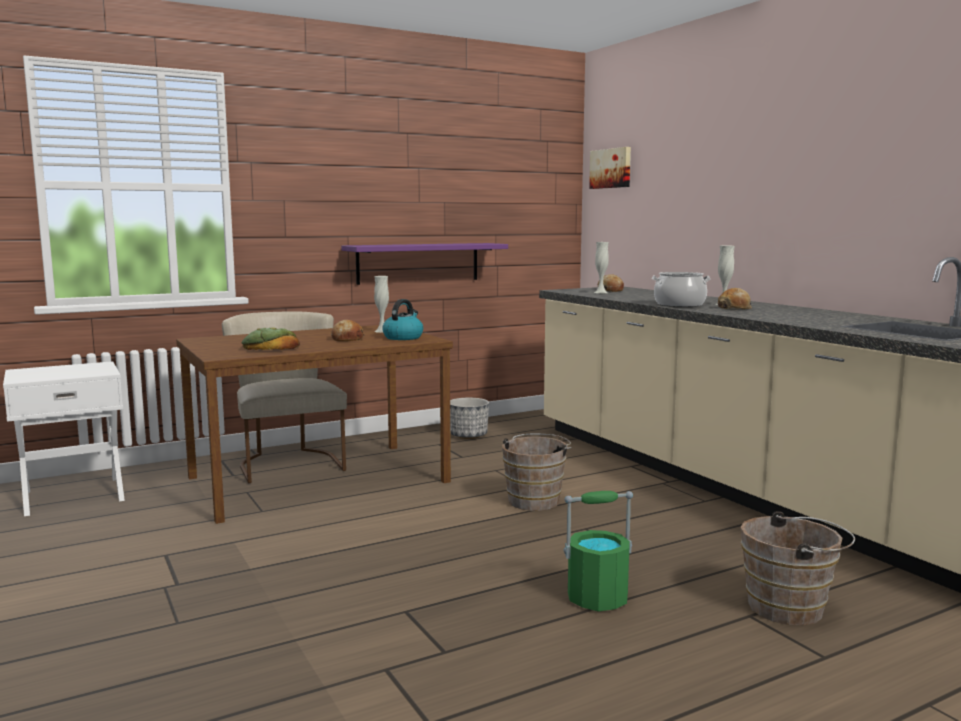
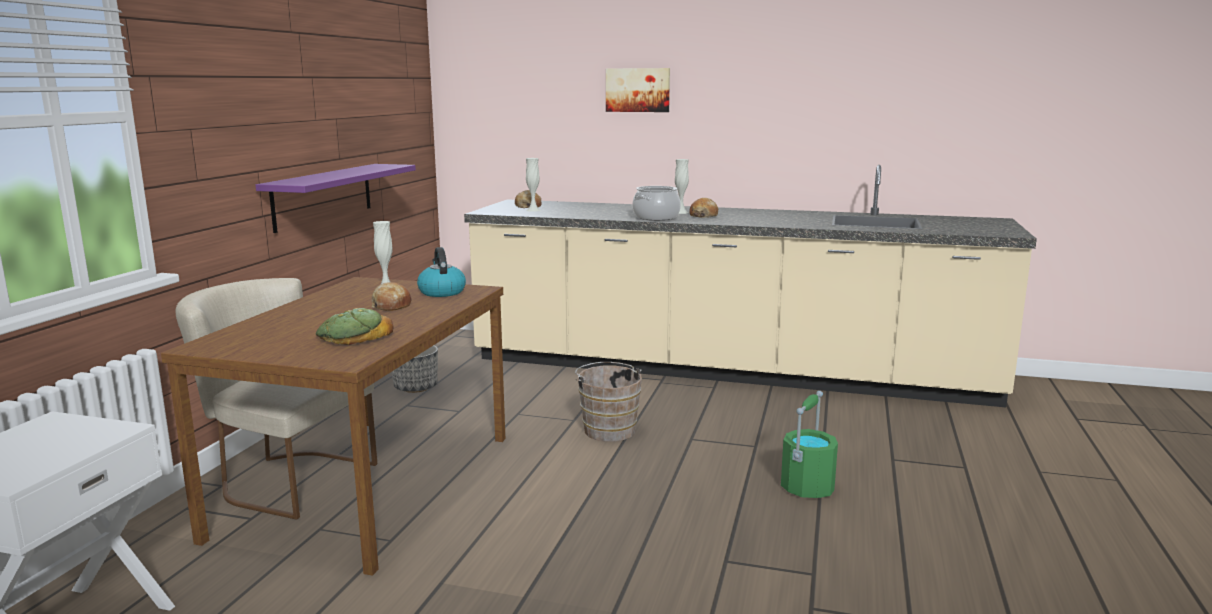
camera: 45 degrees left, 5 degrees up
picture [589,147,631,189] -> picture moved to [606,68,670,112]
brown bucket [741,511,855,625] -> none

